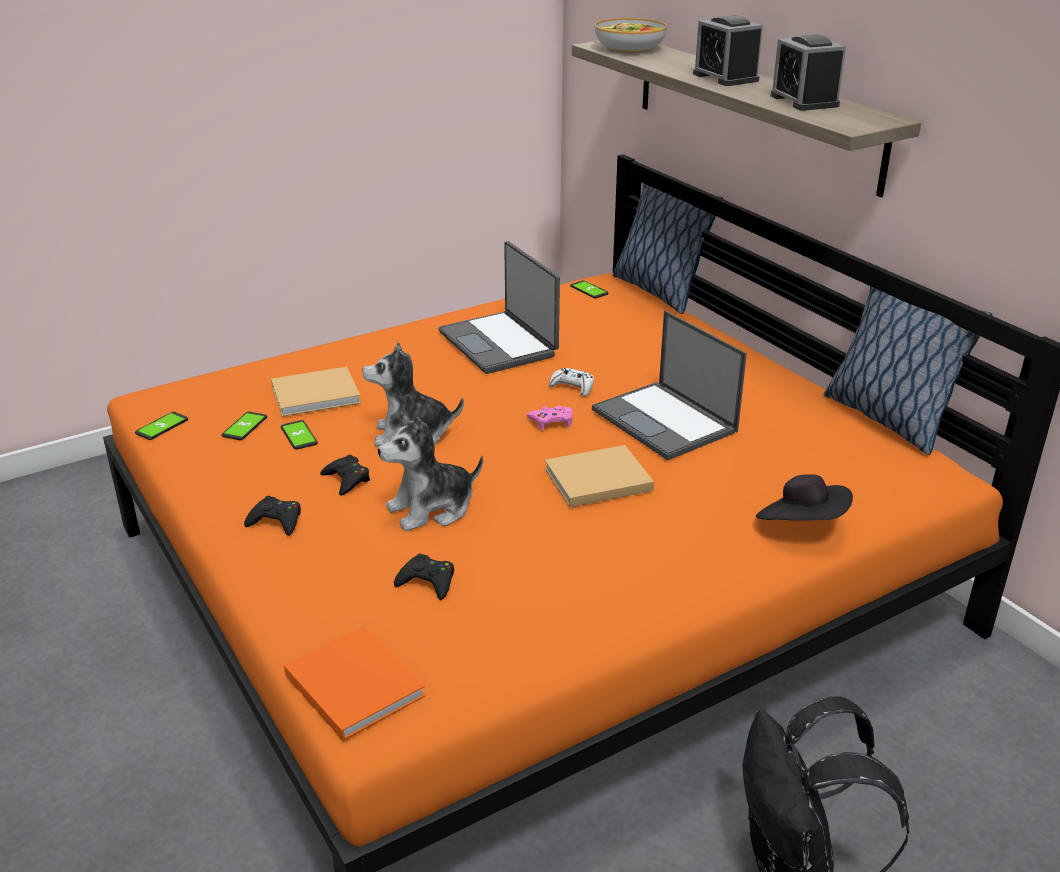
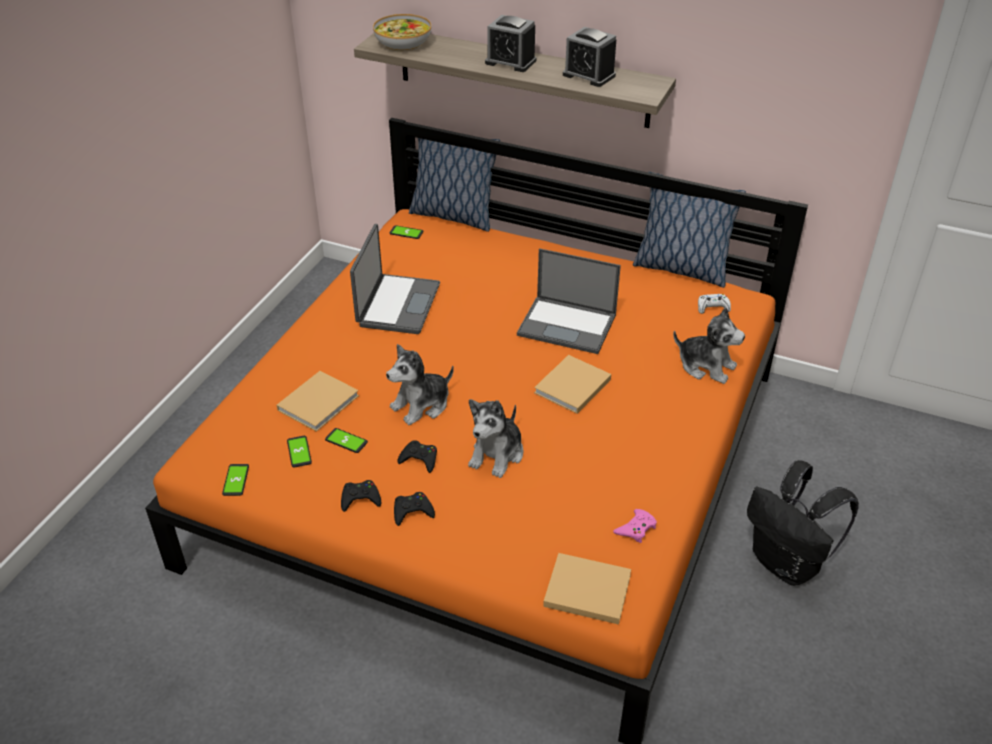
camera: 35 degrees left, 10 degrees up
orange book [284,627,425,741] -> beige book [543,553,631,625]
black game controller [394,554,454,600] -> black game controller moved to [341,480,381,512]
laptop [439,241,560,374] -> laptop turned 105 degrees counterclockwise [350,224,440,334]
pink game controller [526,406,573,430] -> pink game controller moved to [613,509,657,543]
white game controller [549,368,594,397] -> white game controller moved to [698,294,731,314]
black hat [756,474,853,521] -> plush toy [673,307,745,384]

